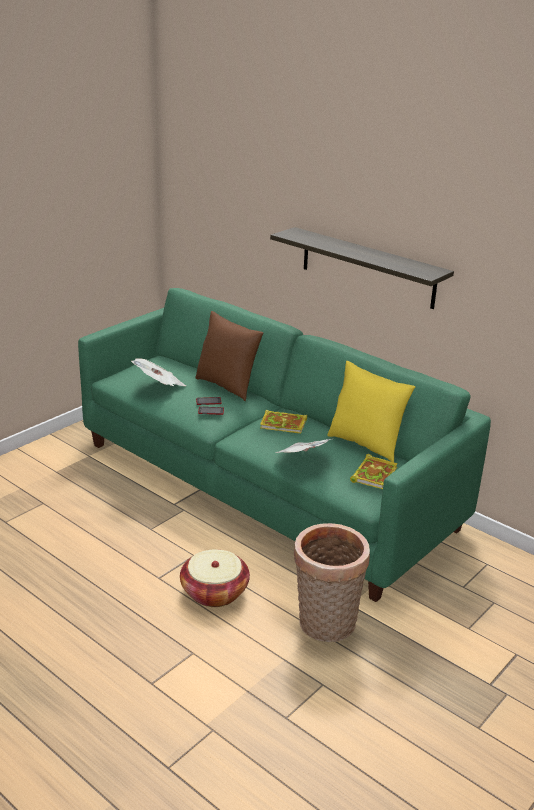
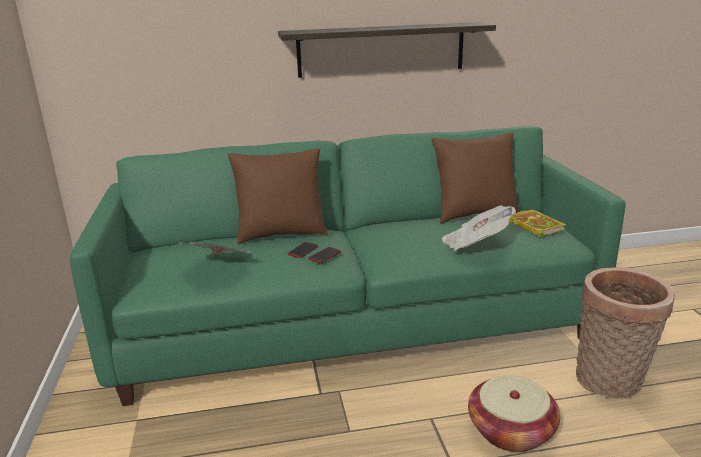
camera: 50 degrees left, 5 degrees down
book [260,410,307,433] -> none
yellow pillow [327,361,415,462] -> brown pillow [431,133,520,223]

